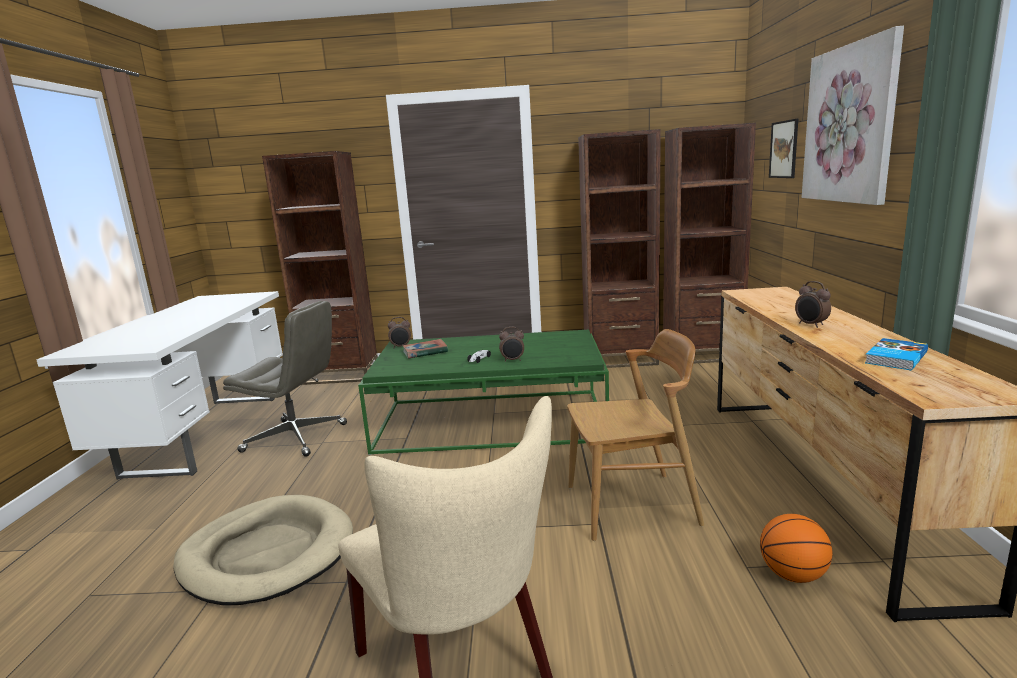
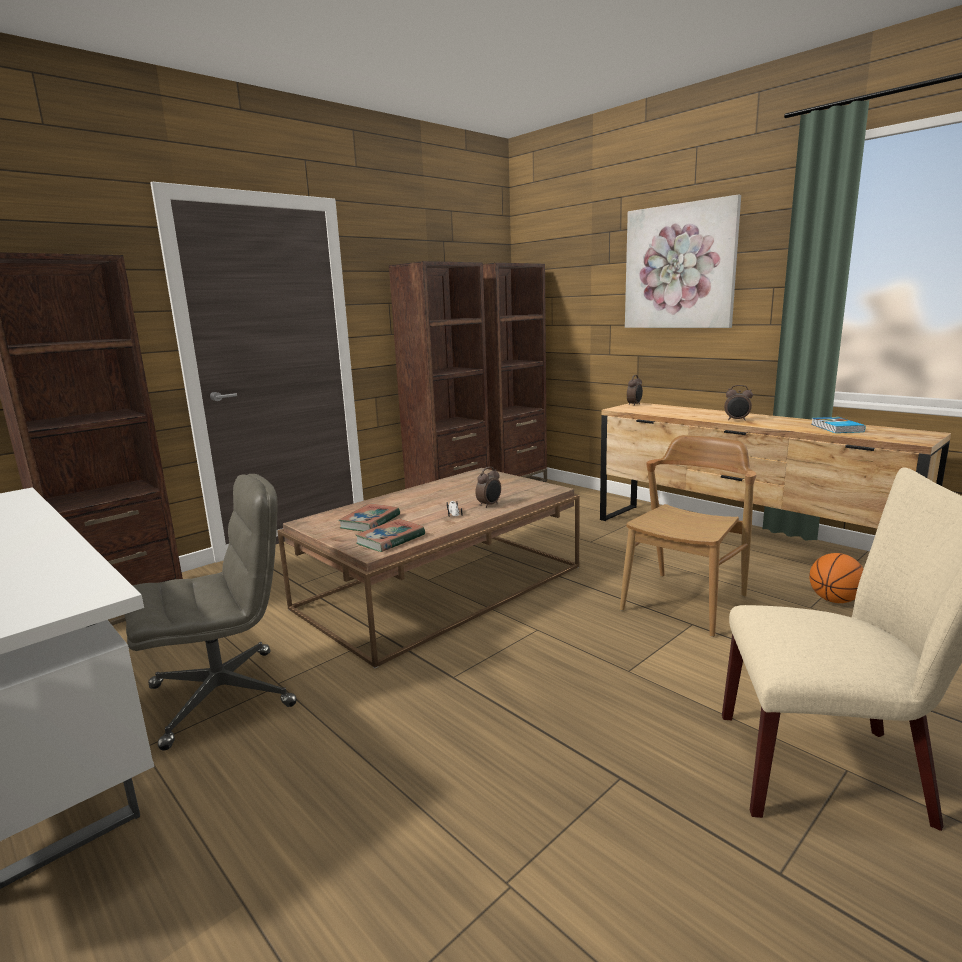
camera: 45 degrees left, 0 degrees up
beige dog bed [173,495,353,605] -> none
green coffee table [358,330,609,455] -> brown coffee table [277,468,580,668]
alarm clock [388,317,411,347] -> alarm clock moved to [627,375,643,406]
picture [769,119,798,178] -> none
none -> book [355,518,425,552]

